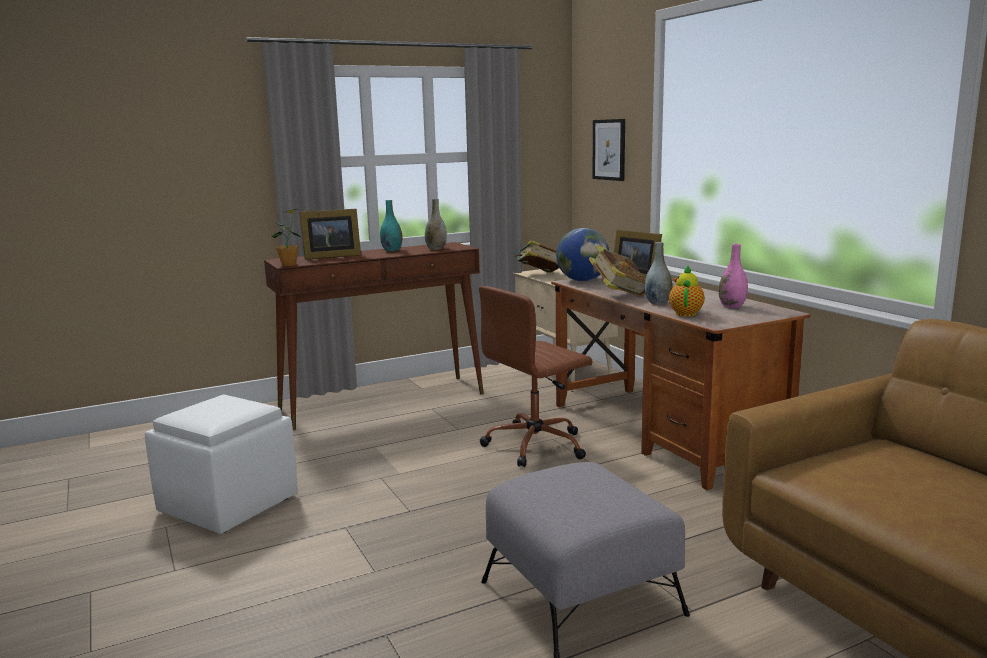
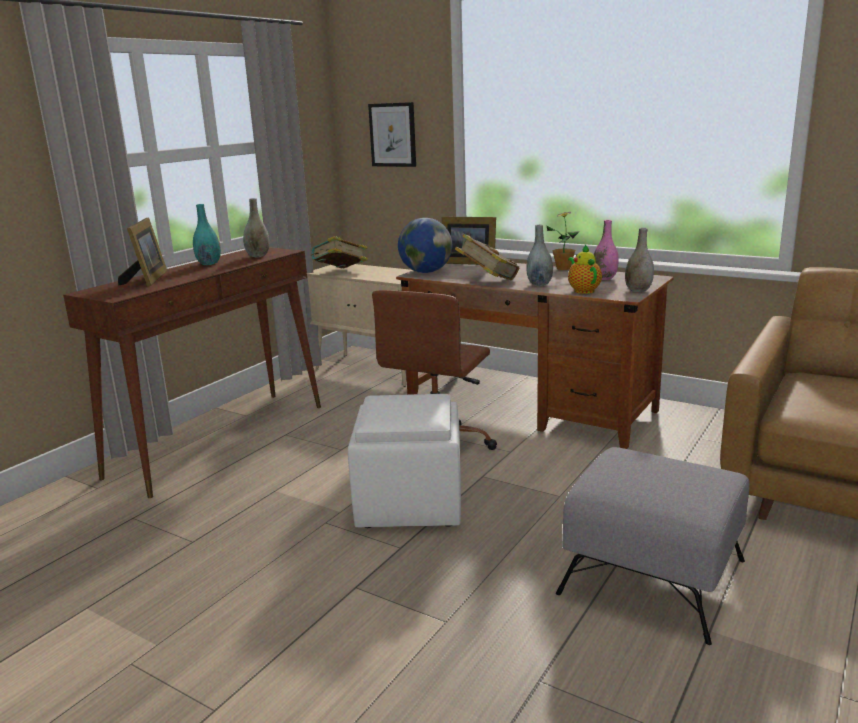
camera: 30 degrees left, 5 degrees up
white ottoman [145,395,298,534] -> white ottoman moved to [348,394,461,528]
potted plant [271,209,300,266] -> potted plant moved to [546,212,580,270]
picture frame [300,209,361,260] -> picture frame turned 45 degrees counterclockwise [118,217,167,287]
none -> grey vase [625,227,654,292]

